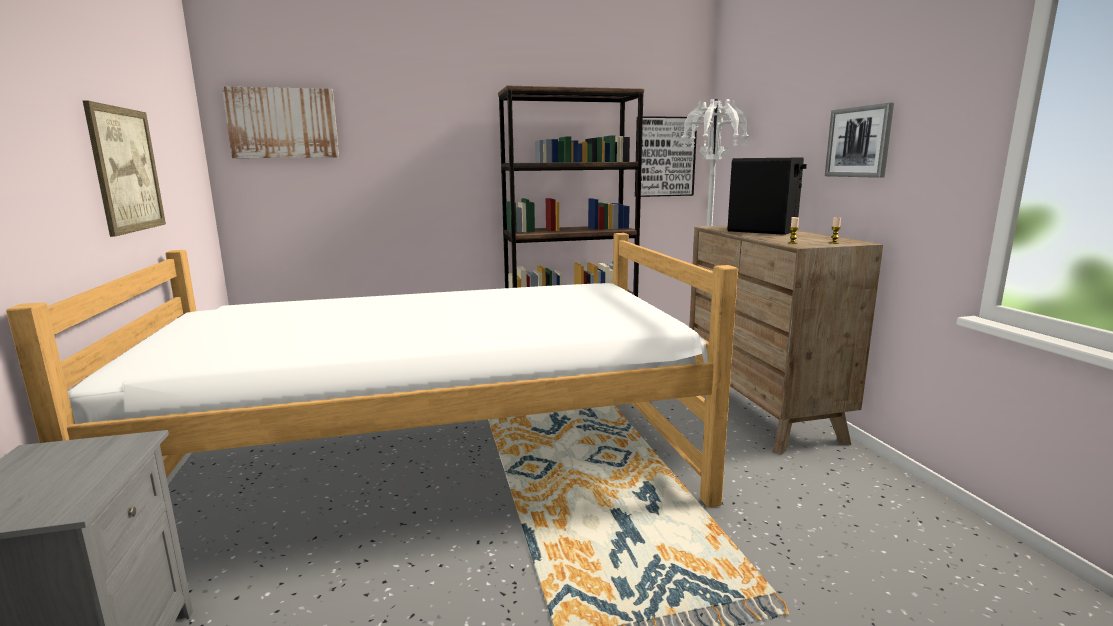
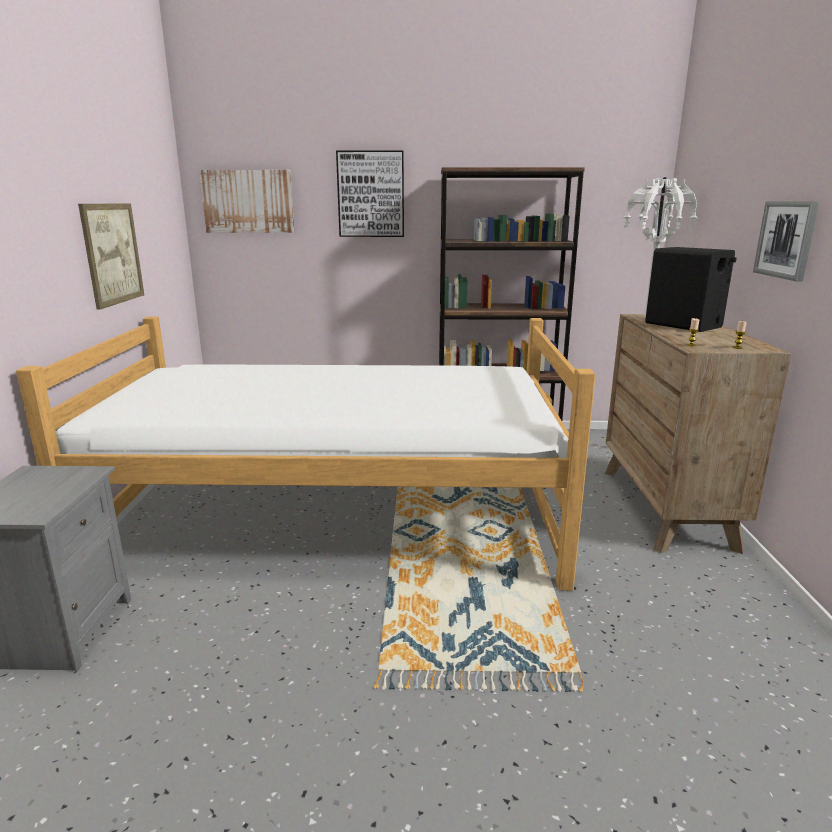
camera: 15 degrees right, 5 degrees up
picture [635,116,697,197] -> picture moved to [336,150,404,237]

